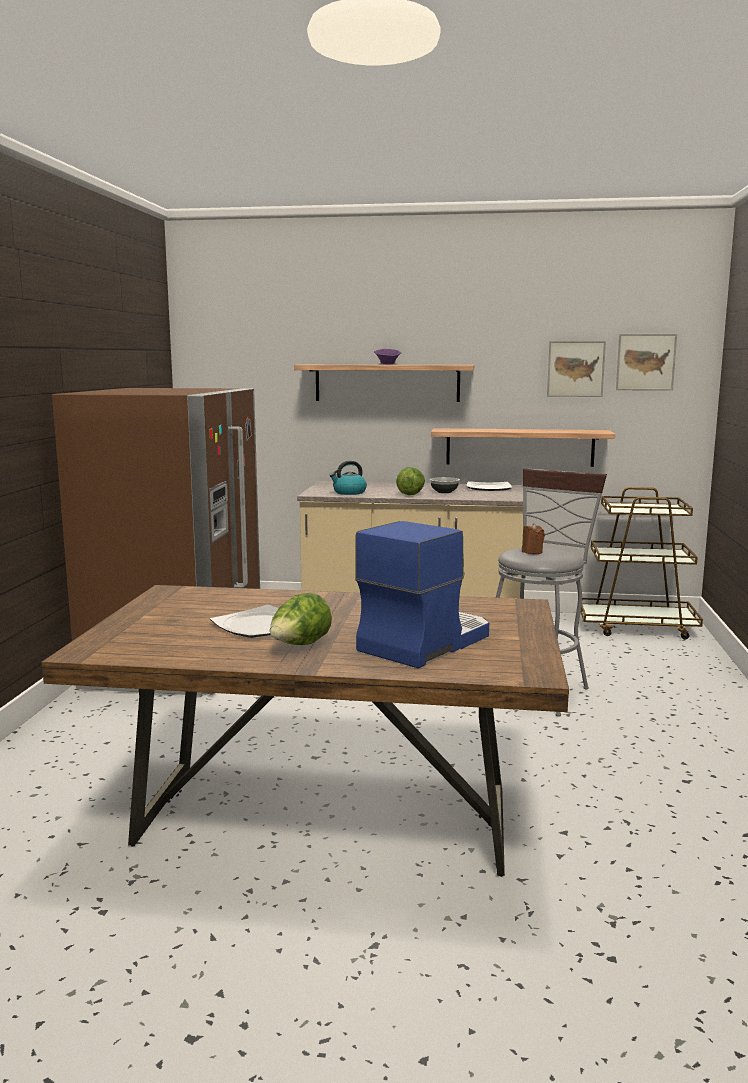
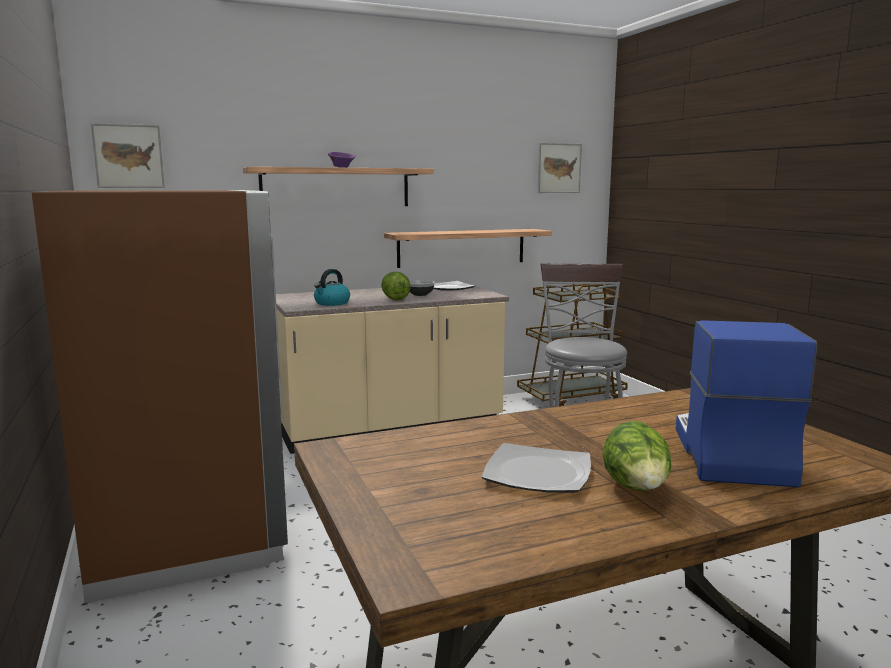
camera: 30 degrees left, 0 degrees up
brown candle [522,523,545,554] -> none
picture [547,341,606,397] -> picture moved to [91,123,165,188]

